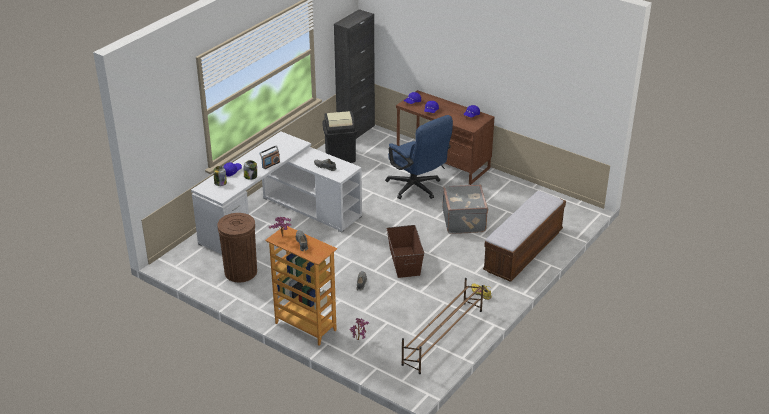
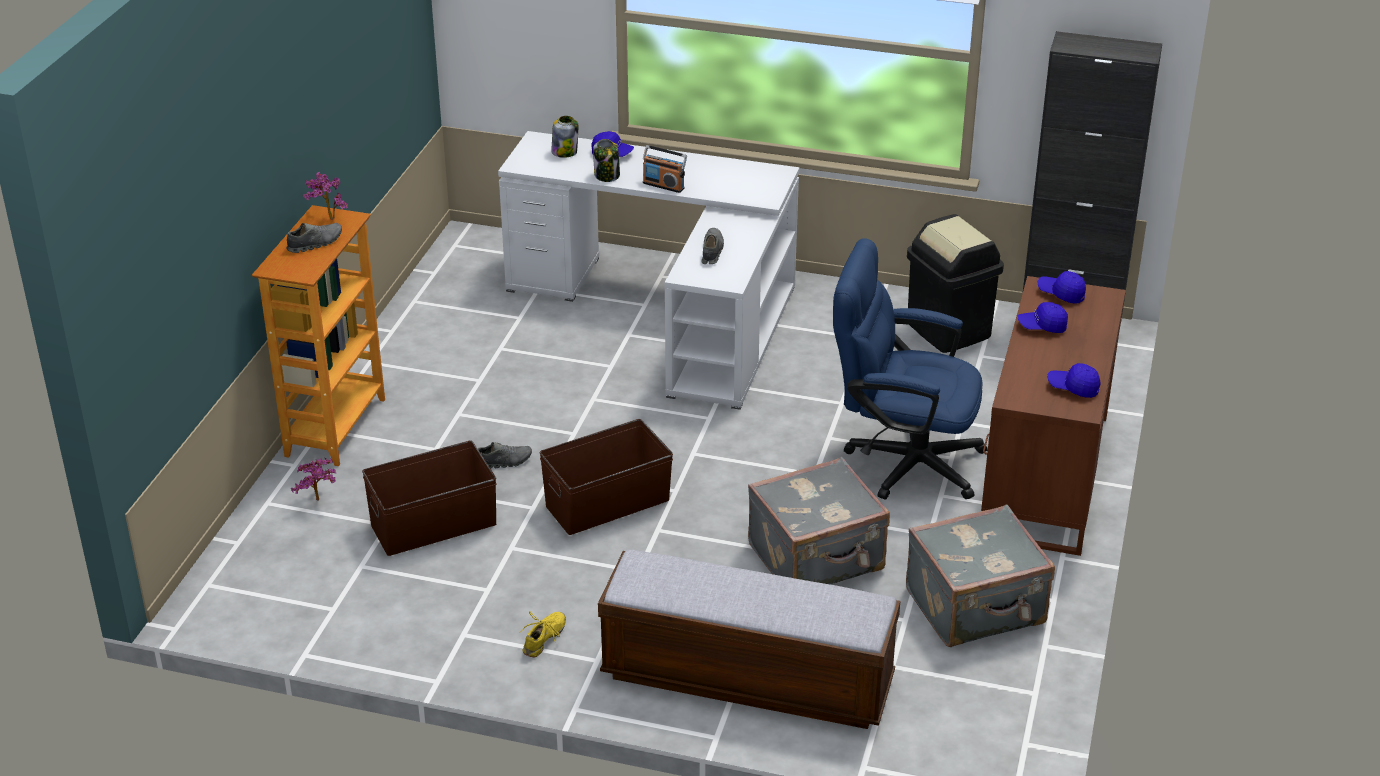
camera: 70 degrees right, 0 degrees up
brown trash can [217,213,257,282] -> none
blue office chair [385,115,453,199] -> blue office chair turned 75 degrees clockwise [833,239,988,500]
brown shoe rack [401,278,484,374] -> none
none -> brown storage box [362,441,497,556]
none -> grey suitcase [906,504,1055,647]

